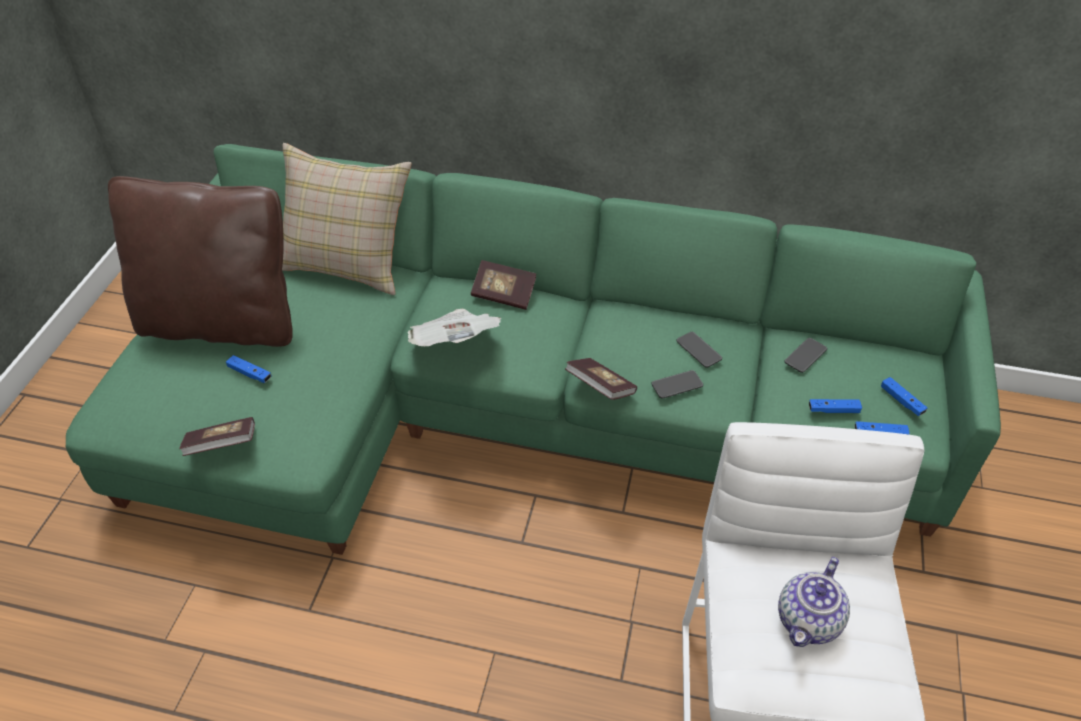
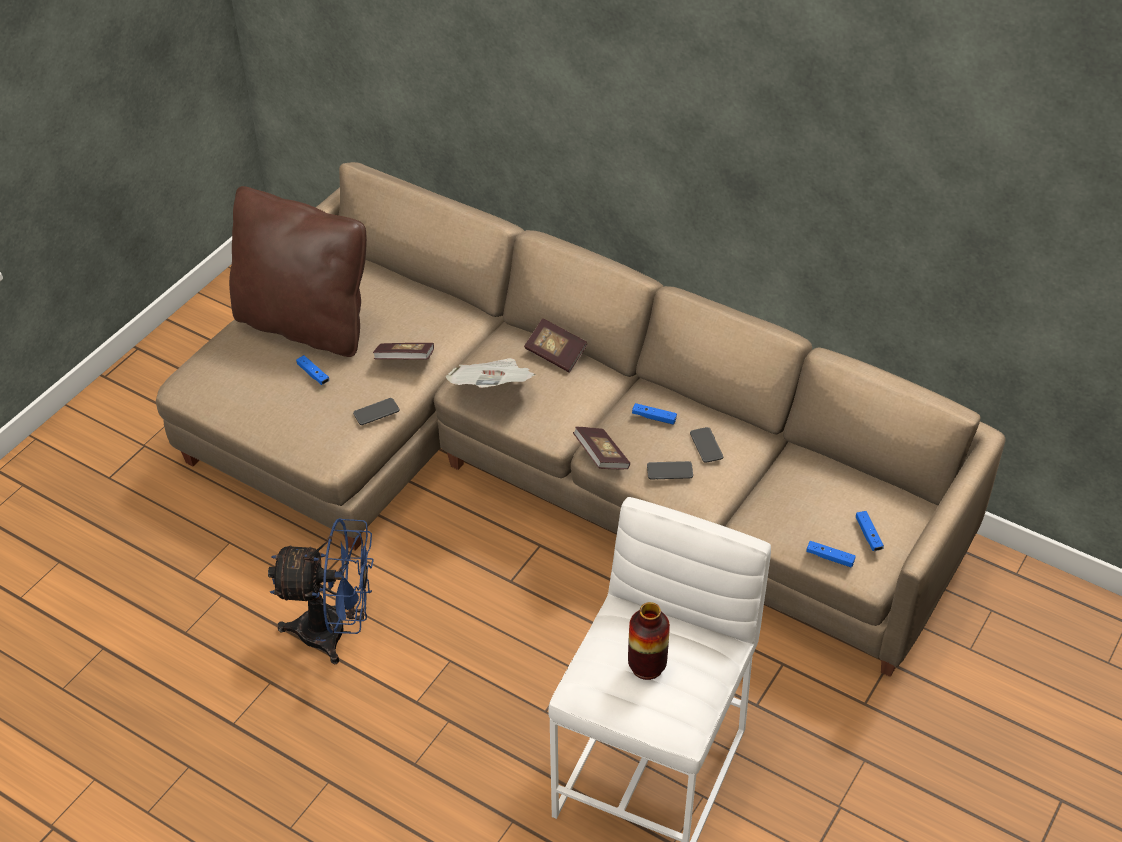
camera: 20 degrees right, 0 degrees up
green sofa [66,144,1001,555] -> beige sofa [156,162,1006,677]
book [179,417,255,456] -> book moved to [373,343,434,360]
beige pillow [282,143,412,295] -> none
teapot [778,557,850,647] -> vase [628,602,670,680]
phone [784,338,827,373] -> phone moved to [353,398,399,425]
blue game controller [809,399,862,413] -> blue game controller moved to [632,403,677,425]
none -> blue fan [268,518,374,665]

